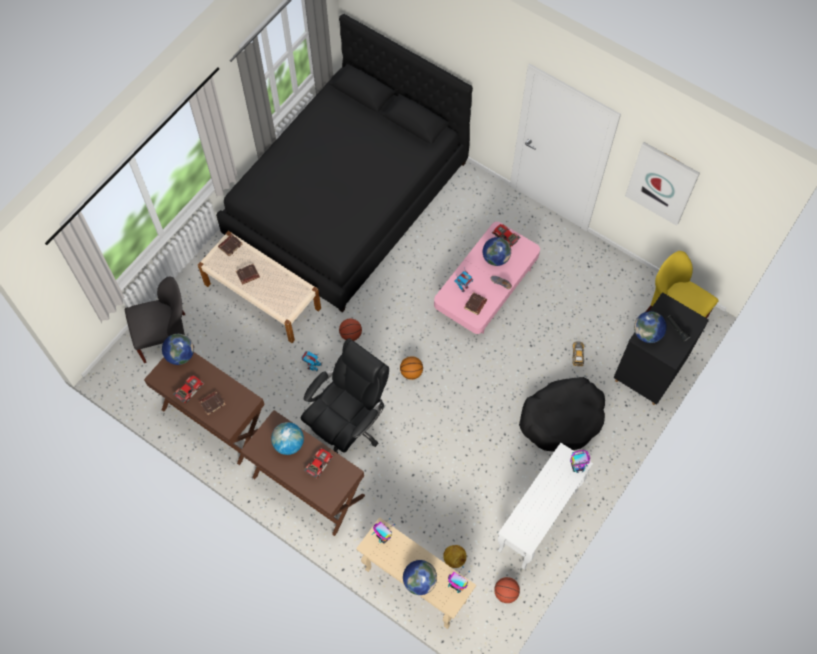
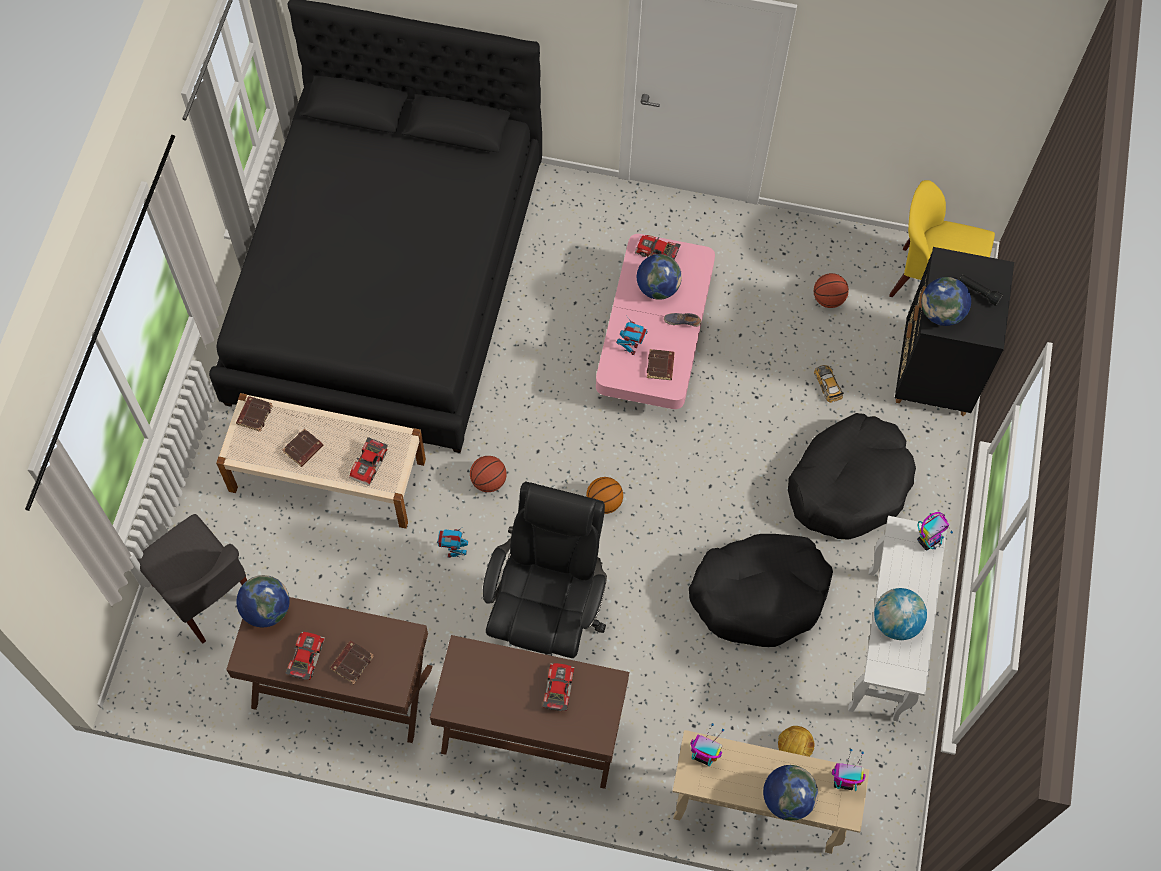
camera: 25 degrees left, 0 degrees up
grey chair [125,277,194,363] -> grey chair turned 90 degrees clockwise [137,514,247,644]
globe [271,422,304,455] -> globe moved to [874,588,927,640]
basketball [494,577,520,603] -> basketball moved to [814,273,849,308]
picture [625,142,700,226] -> none
none -> toy car [349,437,388,486]
none -> black dog bed [689,534,833,647]

